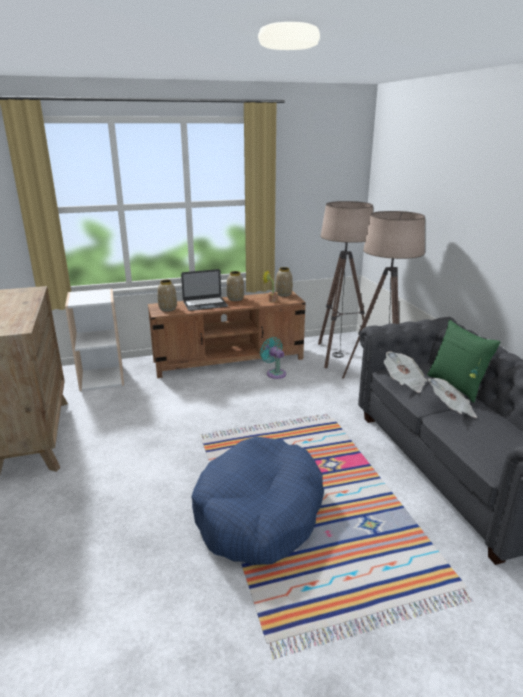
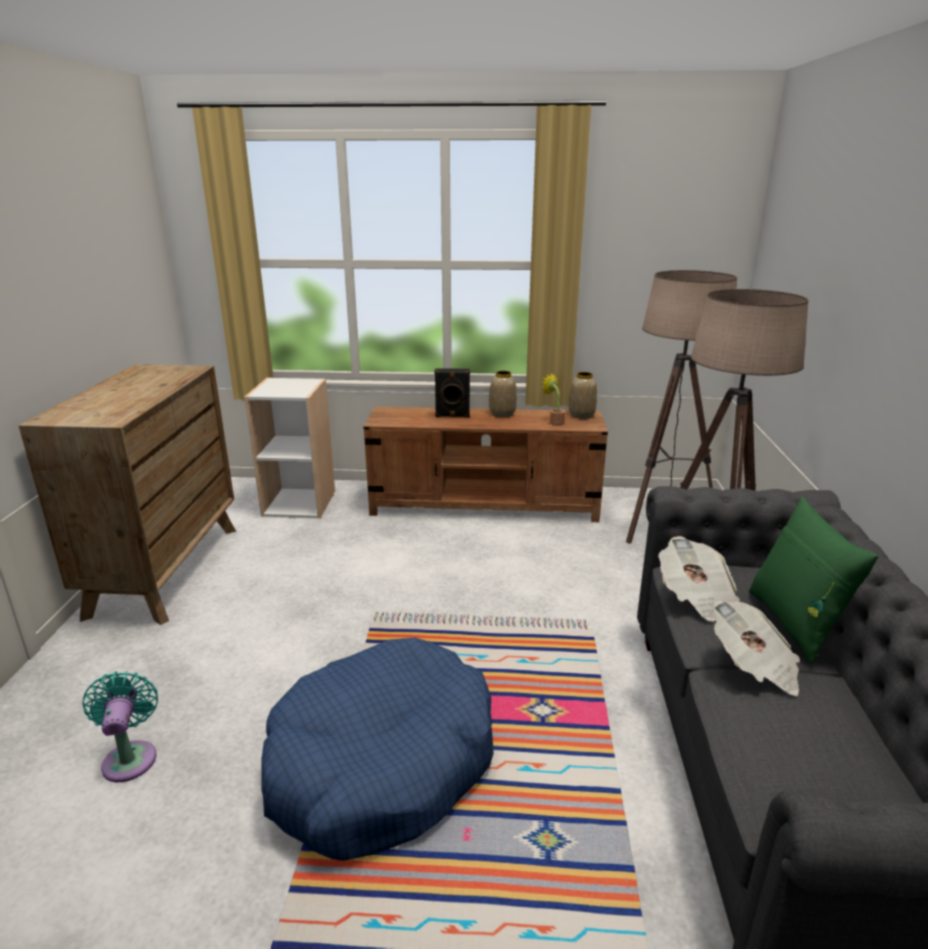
camera: 20 degrees right, 0 degrees up
vase [157,280,177,312] -> none
laptop [181,269,228,311] -> black speaker [434,368,470,417]
turquoise fan [260,337,286,379] -> turquoise fan moved to [83,671,158,782]

